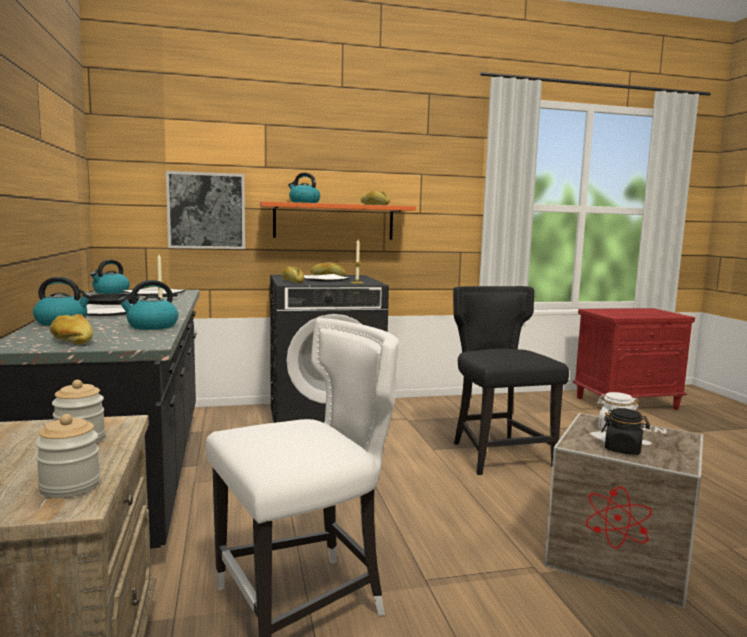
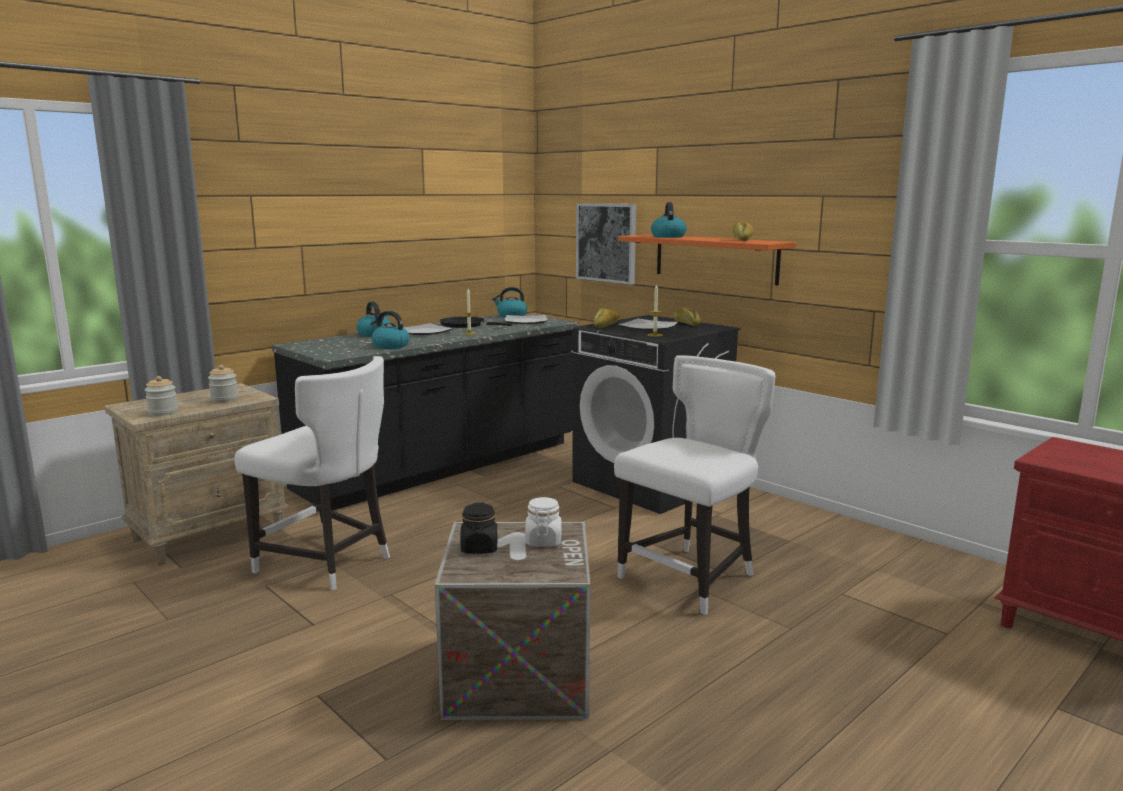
camera: 60 degrees right, 5 degrees up
bread [50,314,93,344] -> none
black chair [453,286,569,475] -> white chair [614,355,775,615]

